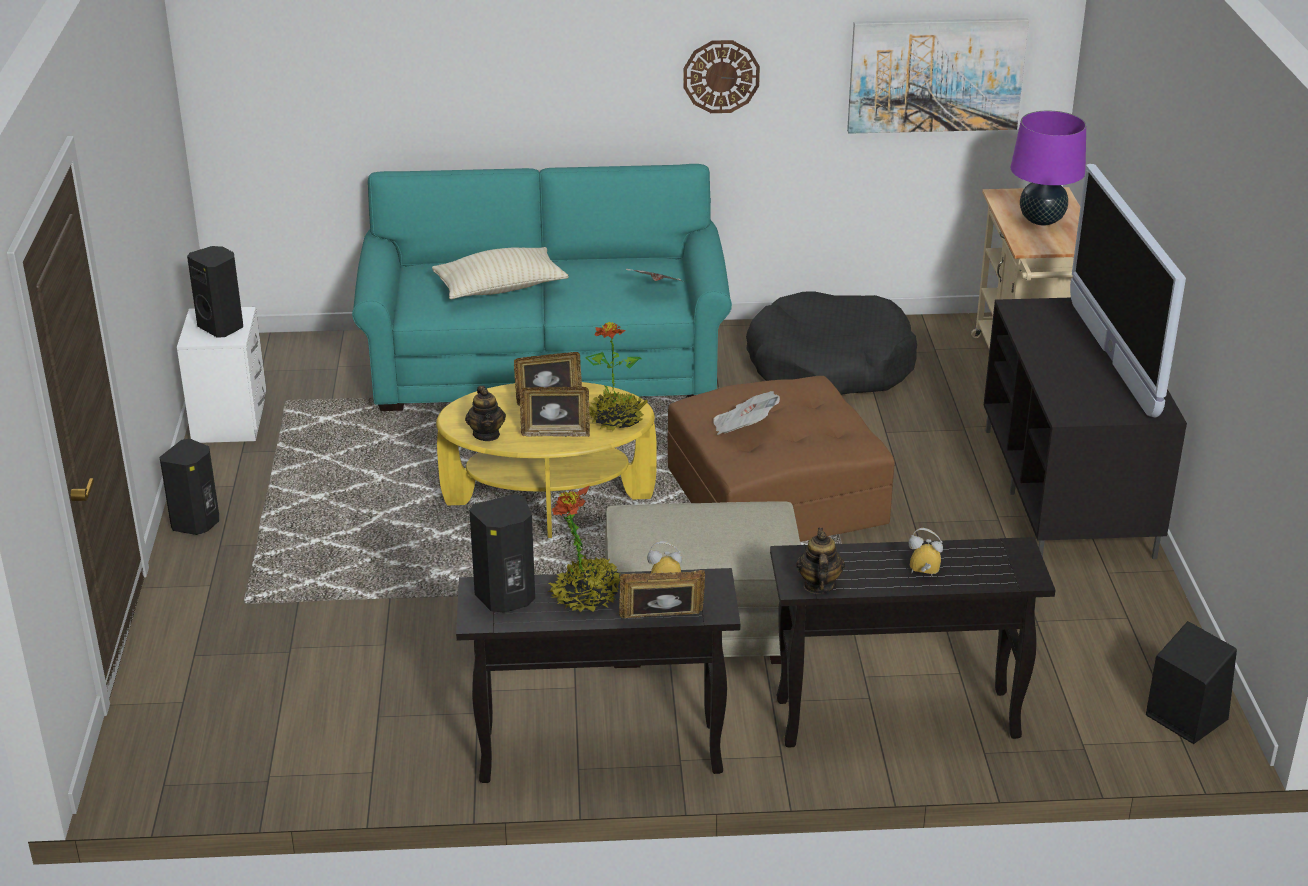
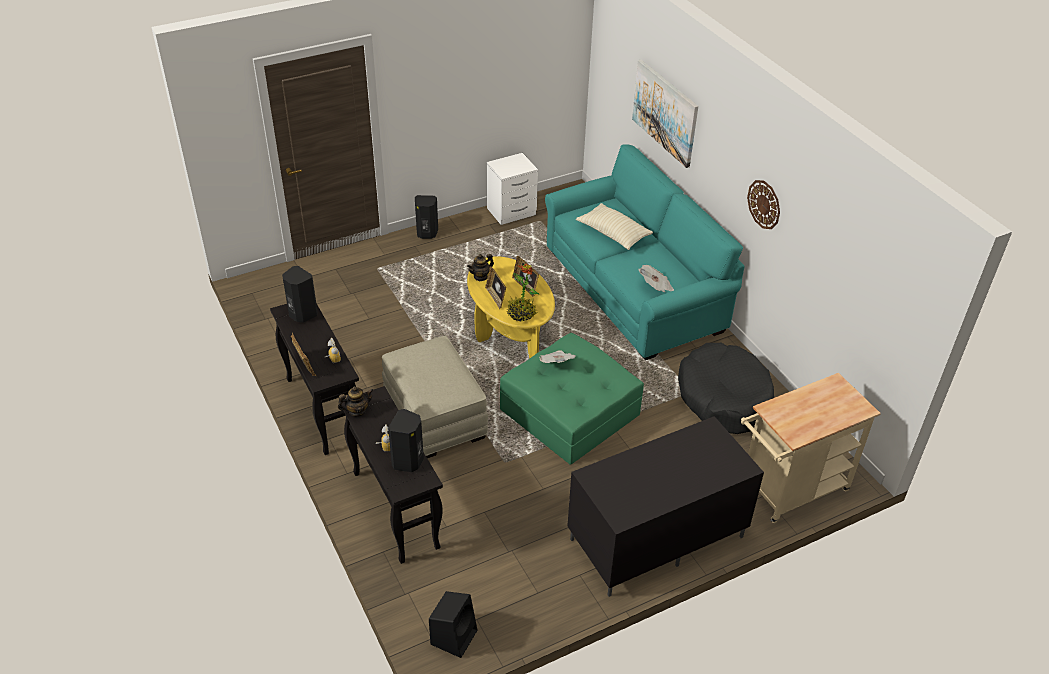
camera: 65 degrees right, 10 degrees up
black speaker [187,246,243,338] -> black speaker moved to [388,409,424,472]
potted plant [548,485,620,612] -> none
brown ottoman [668,376,895,542] -> green ottoman [500,333,644,464]
picture [847,18,1029,134] -> picture moved to [632,60,698,168]
purple table lamp [1011,111,1086,226] -> none
television [1070,164,1186,418] -> none

